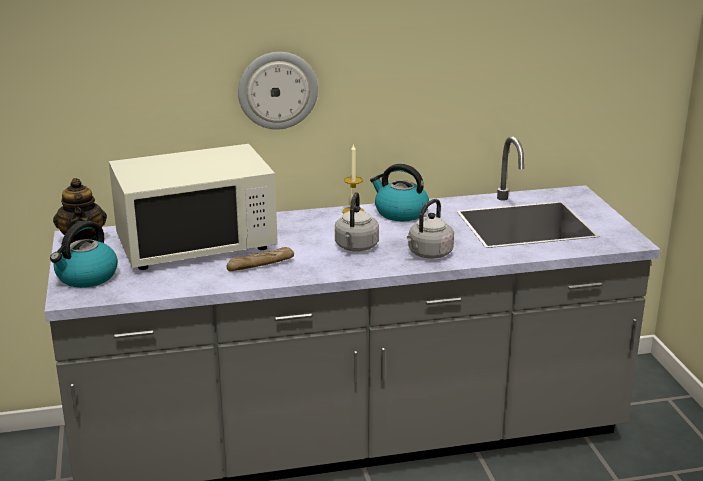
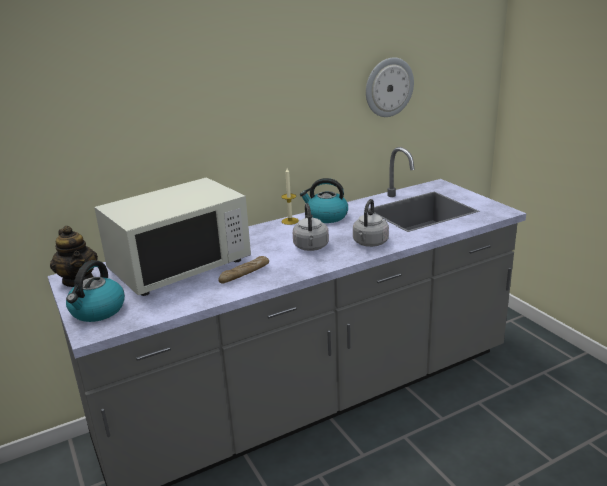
camera: 15 degrees left, 0 degrees up
wall clock [238,52,318,130] -> wall clock moved to [366,57,414,117]

